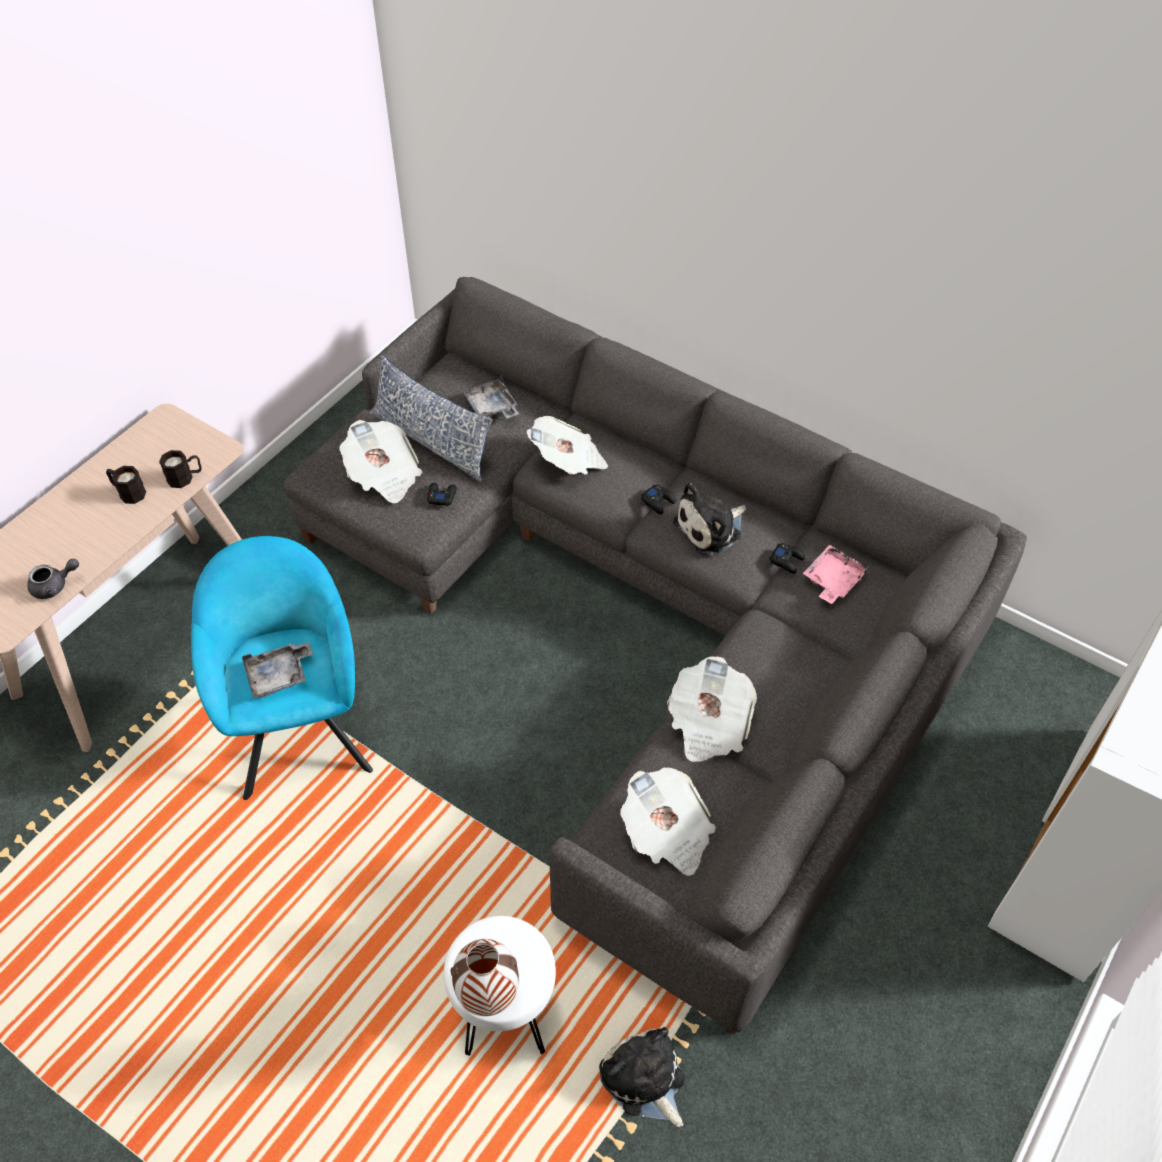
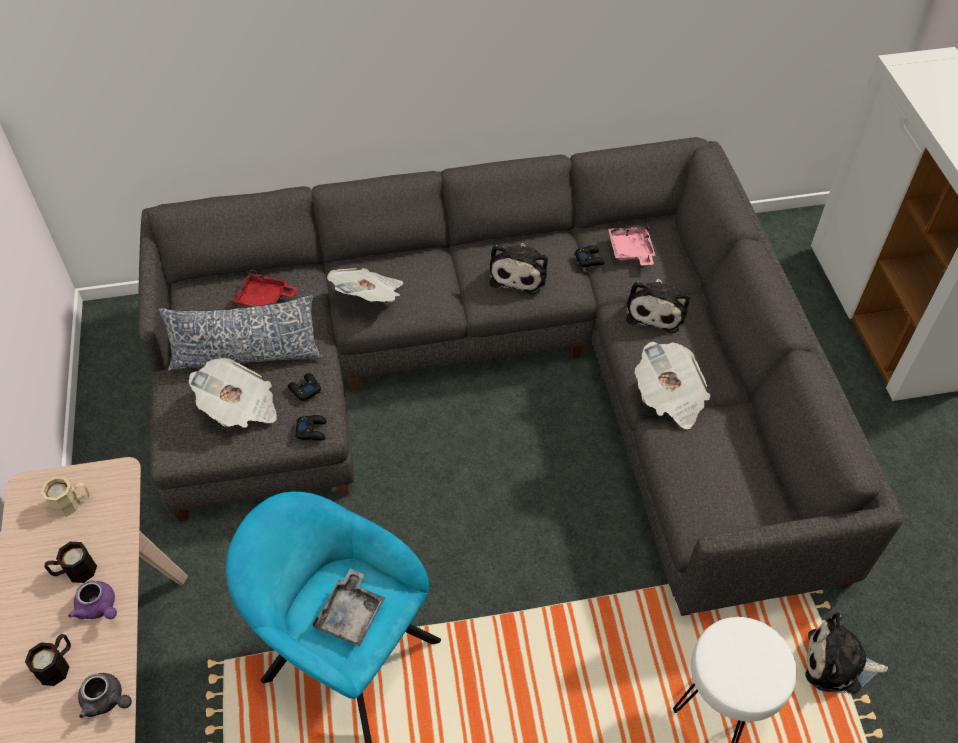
camera: 45 degrees left, 0 degrees up
grey teapot [27,559,79,599] -> grey teapot turned 90 degrees clockwise [78,673,132,718]
black mug [159,450,202,488] -> black mug moved to [25,634,71,686]
vase [450,939,519,1016] -> none
grey tray [462,376,519,418] -> red tray [231,269,298,307]
newspaper [620,767,716,876] -> none
black game controller [641,485,676,514] -> black game controller moved to [295,415,327,441]
none -> beige mug [41,476,90,517]
none -> purple teapot [68,580,117,619]
none -> plush toy [626,279,690,333]

